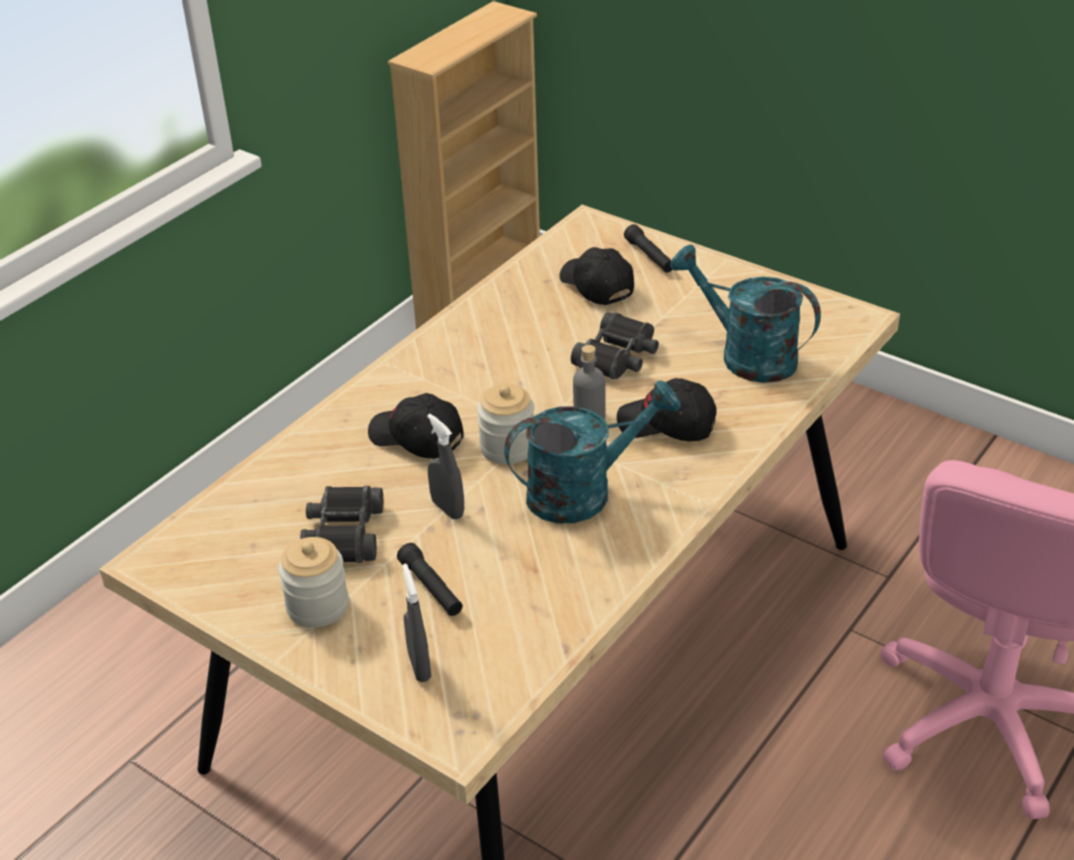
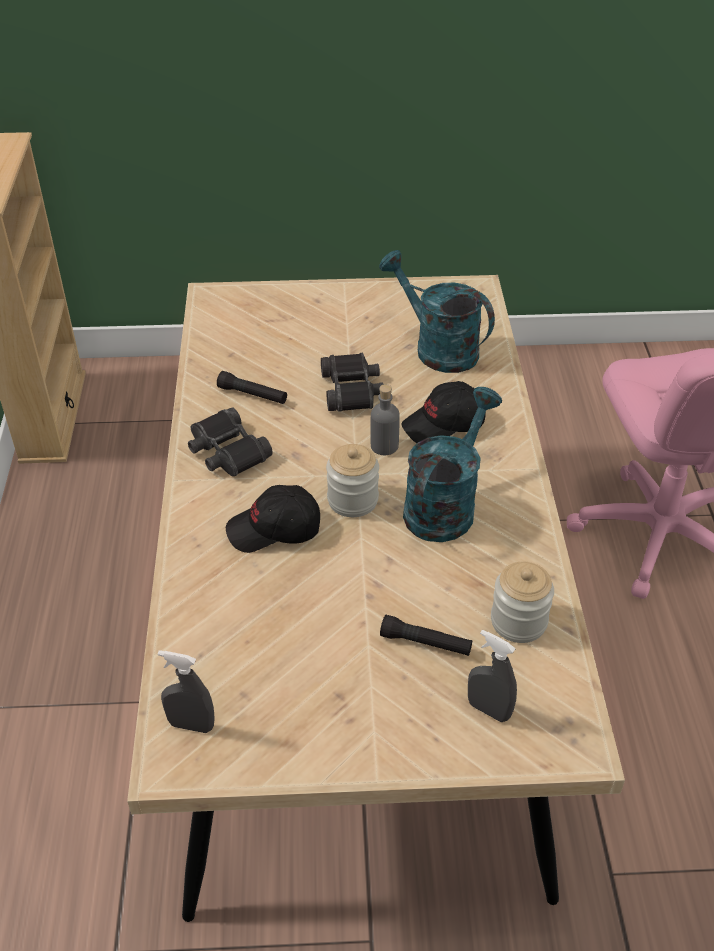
camera: 40 degrees left, 5 degrees up
jar [278,537,349,627] -> jar moved to [491,562,554,643]
black binoculars [300,486,383,563] -> black binoculars moved to [188,407,273,476]
grey spray bottle [427,414,464,519] -> grey spray bottle moved to [158,650,215,733]
black cap [559,247,634,305] -> none
black flashlight [624,224,673,273] -> black flashlight moved to [217,371,287,404]
turquoise watering can [670,244,821,383] -> turquoise watering can turned 45 degrees clockwise [379,250,495,373]

